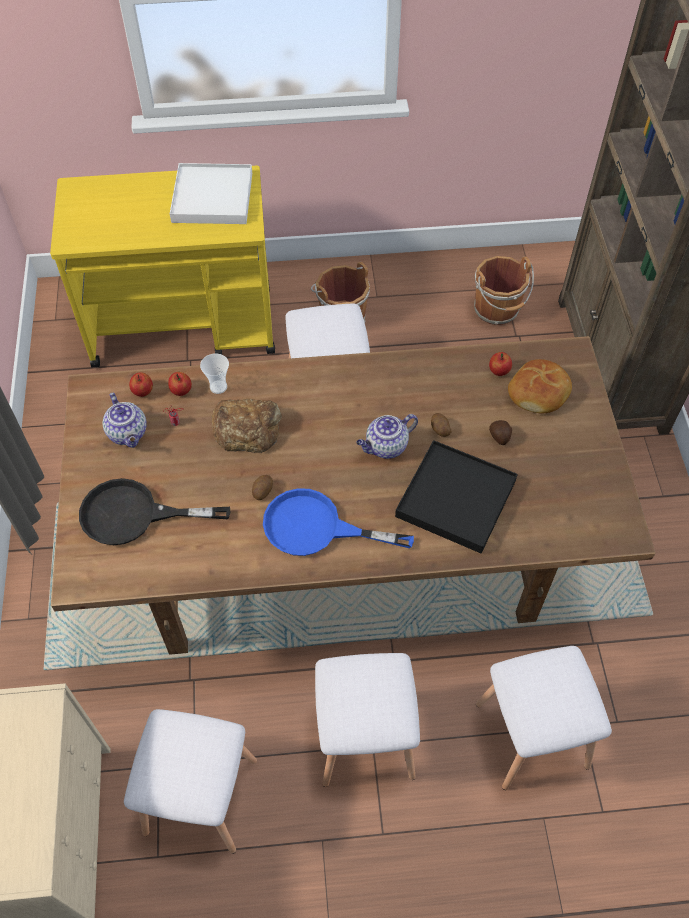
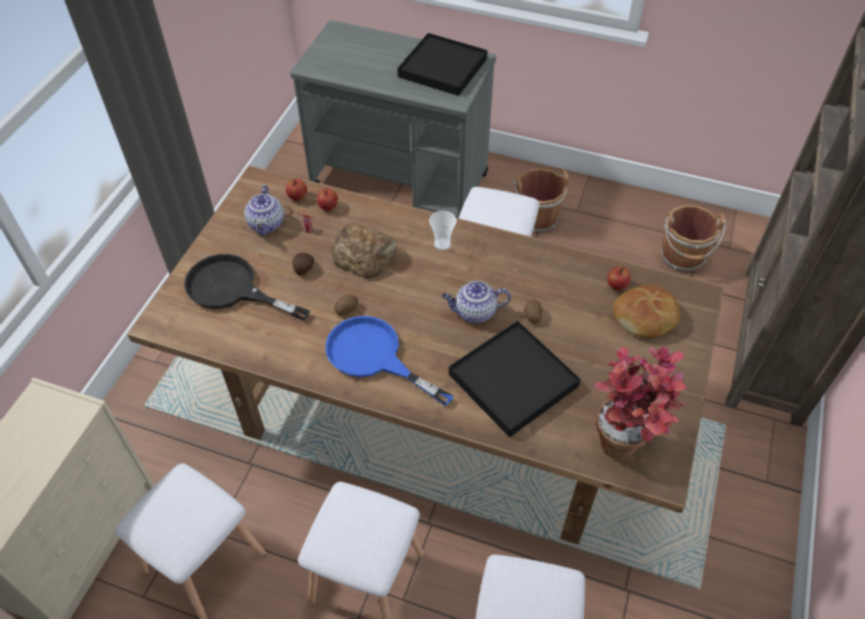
camera: 25 degrees right, 5 degrees down
yellow cart [50,166,275,368] -> grey cart [290,20,496,218]
white tray [170,163,252,224] -> black tray [397,33,488,96]
cup [200,353,229,394] -> cup moved to [429,211,457,250]
potato [489,420,512,445] -> potato moved to [293,253,314,275]
none -> potted plant [594,346,687,460]

